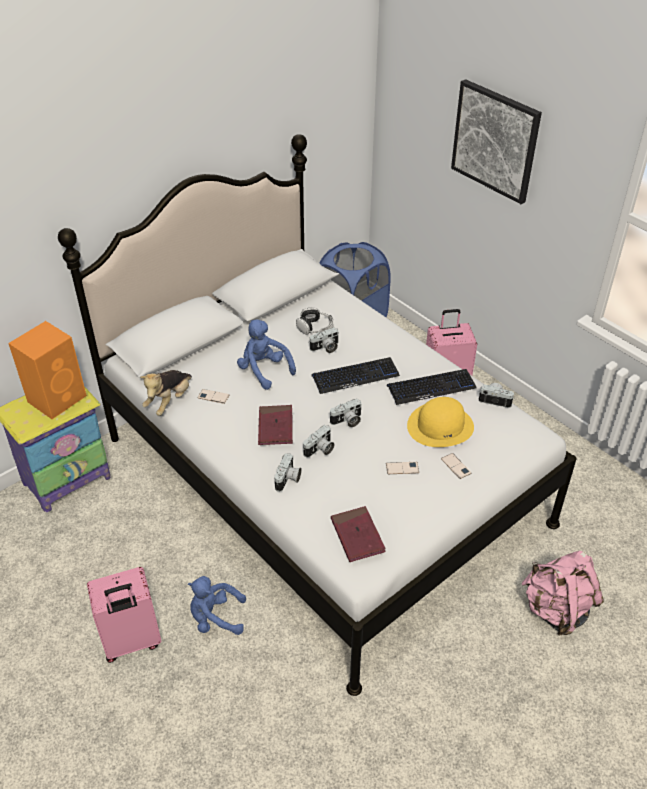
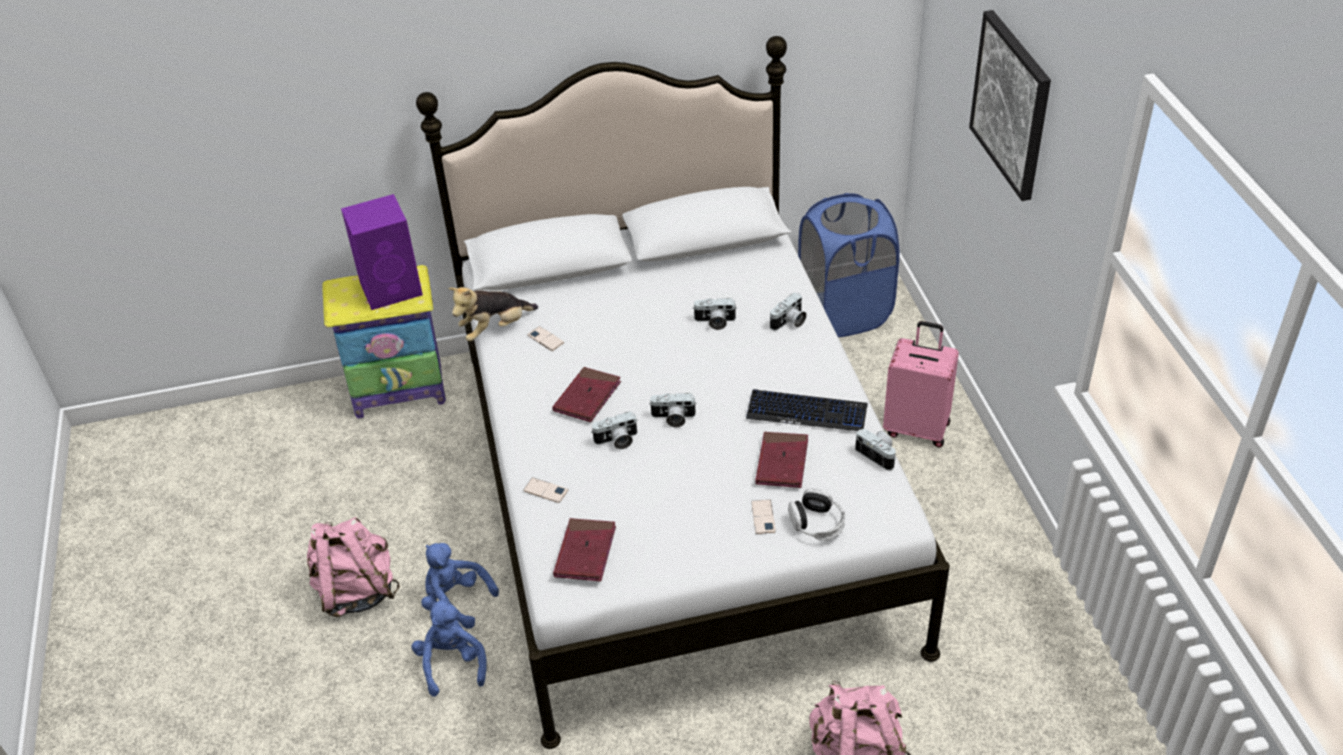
camera: 30 degrees right, 0 degrees up
orange speaker [8,321,87,419] -> purple speaker [341,194,423,310]
pink suitcase [87,567,161,663] -> pink backpack [307,517,400,617]
blue plush toy [237,320,296,390] -> blue plush toy moved to [412,598,487,697]
camera [274,453,302,492] -> camera moved to [770,292,807,330]
headphones [296,307,333,335] -> headphones moved to [788,489,845,541]
keyboard [311,357,400,394] -> none
phone [386,462,419,474] -> phone moved to [523,477,568,503]
yellow hat [407,397,474,447] -> red book [755,432,808,488]

